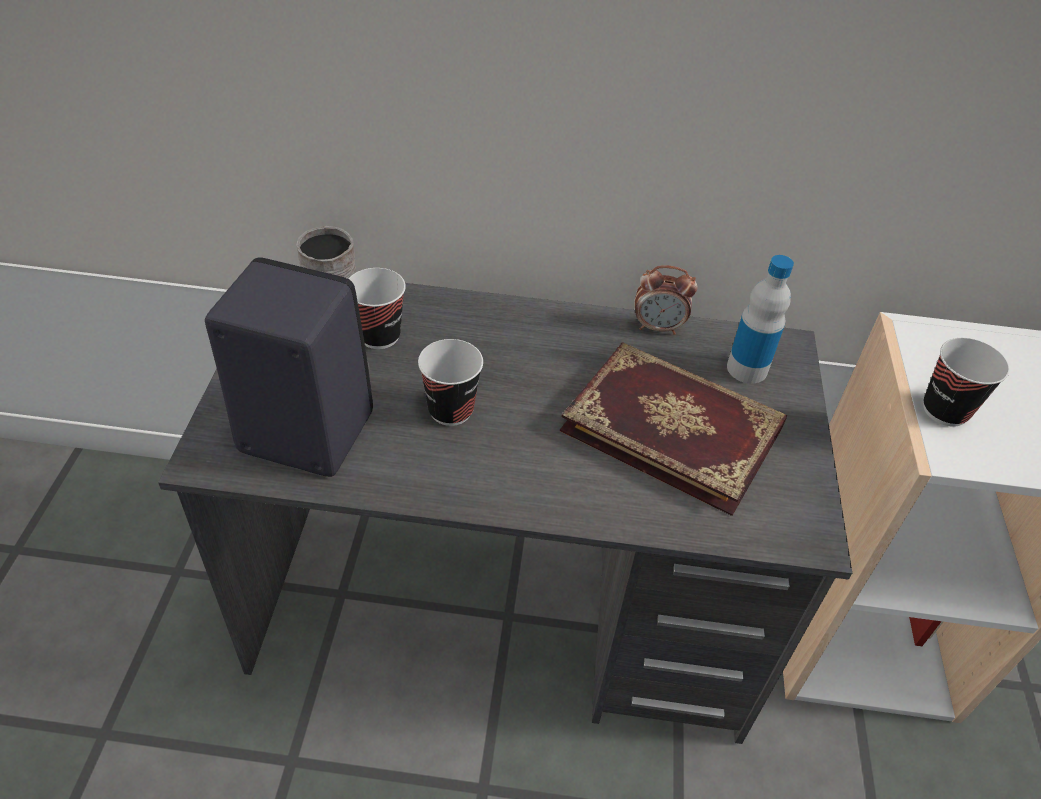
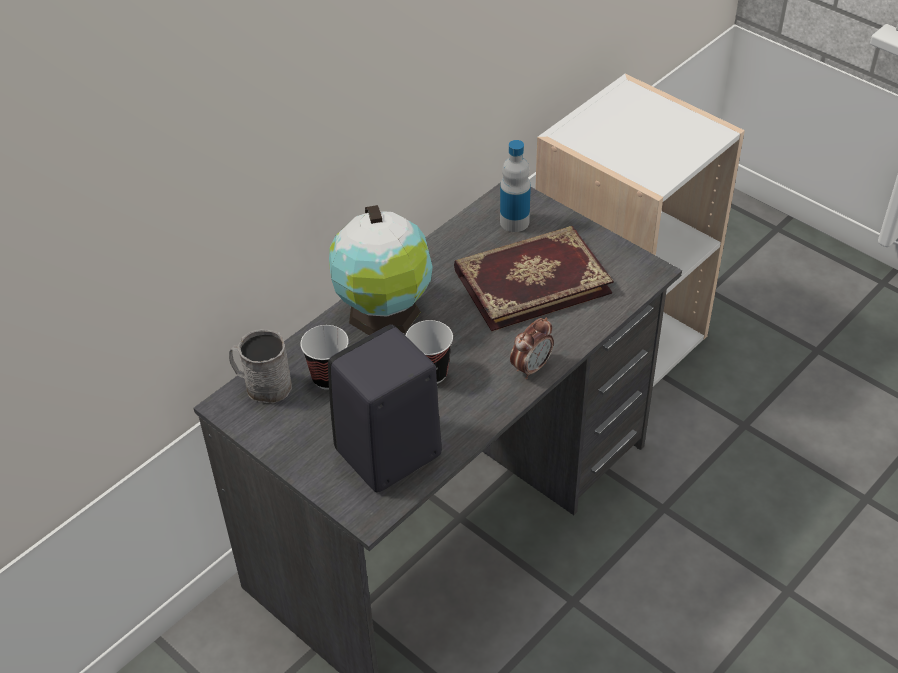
camera: 50 degrees left, 0 degrees up
alarm clock [635,265,697,335] -> alarm clock moved to [510,317,554,379]
cup [923,338,1010,427] -> none
none -> globe [329,205,433,335]

